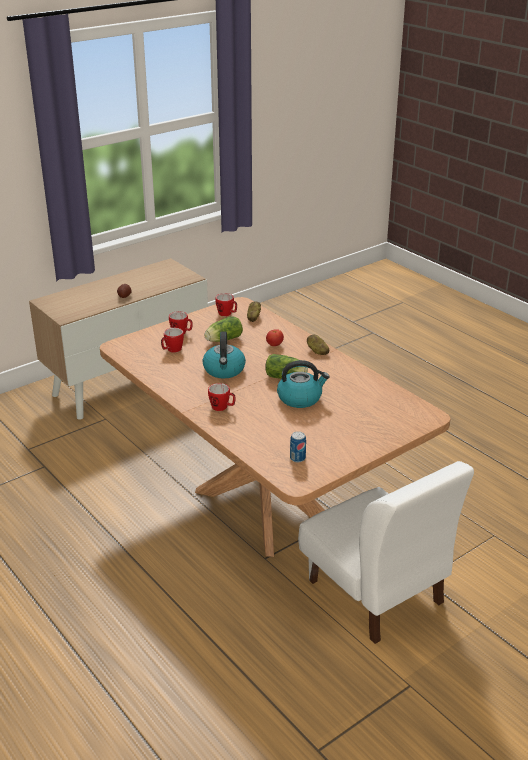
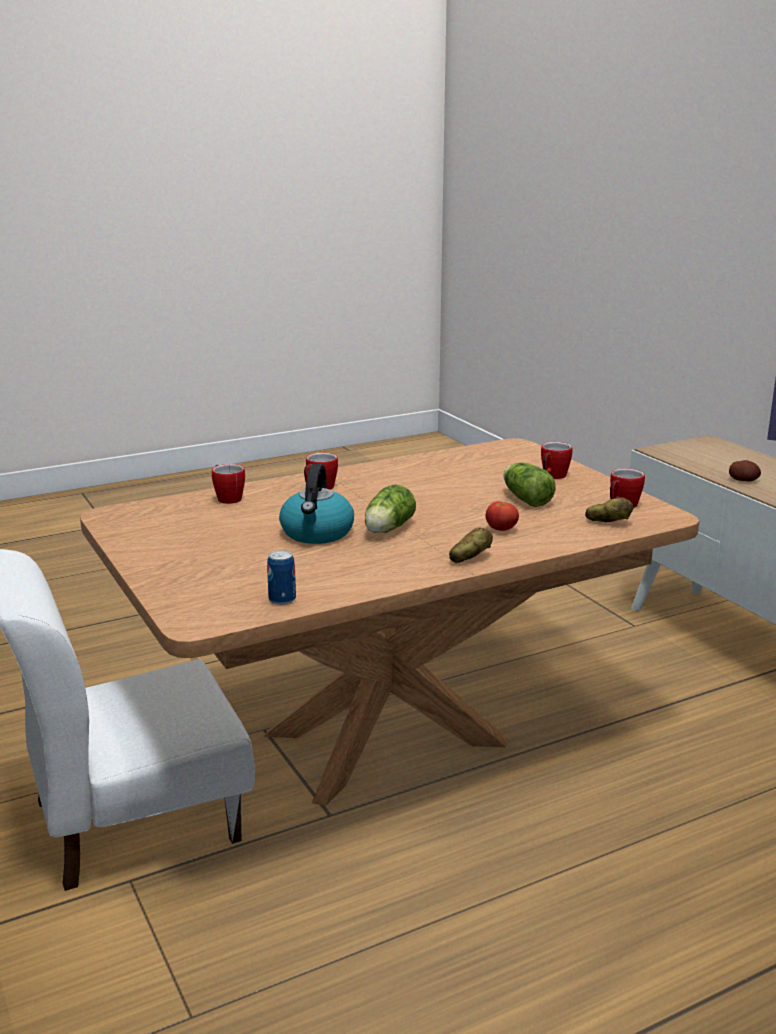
camera: 100 degrees right, 10 degrees down
mug [161,328,184,353] -> mug moved to [212,464,245,504]
kettle [202,332,246,378] -> none
can [290,431,306,462] -> can moved to [267,550,296,605]

